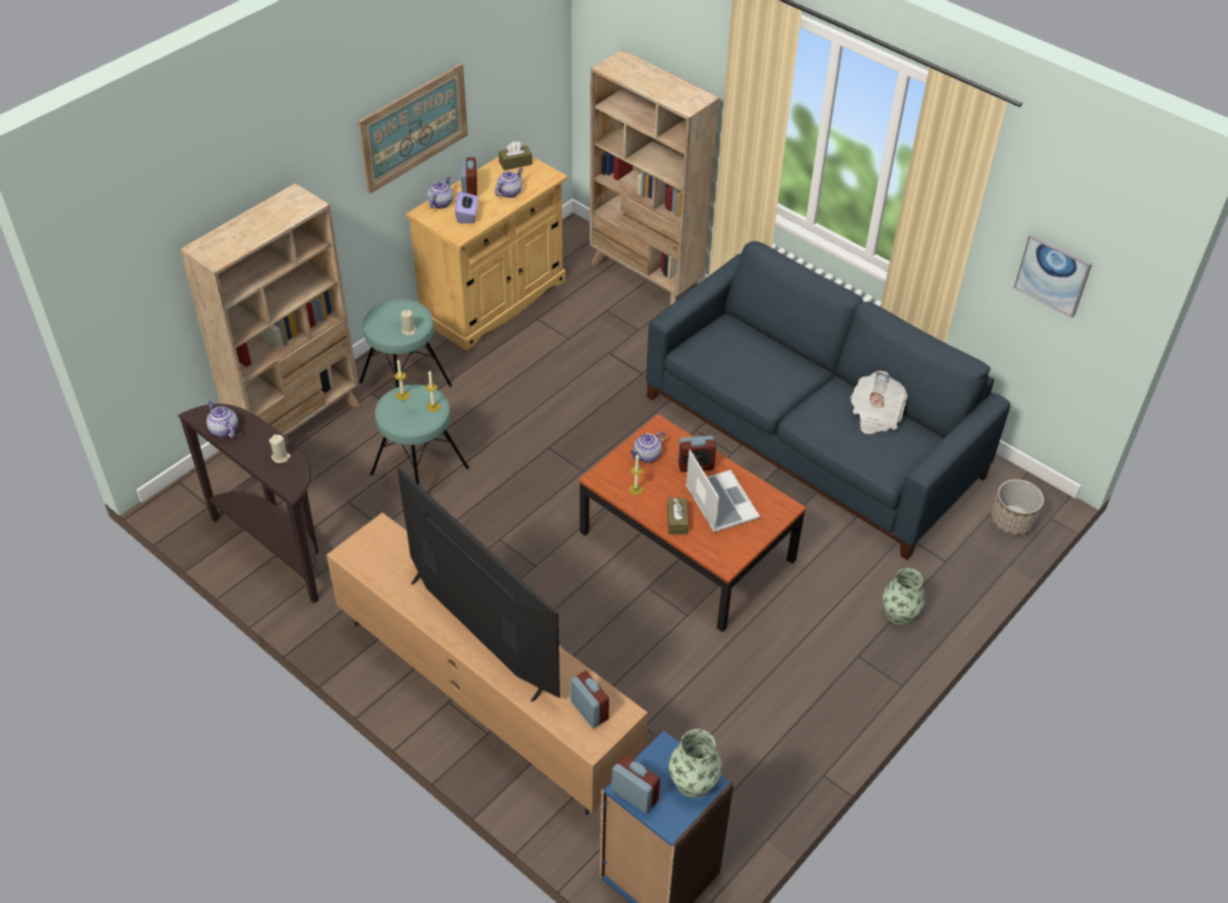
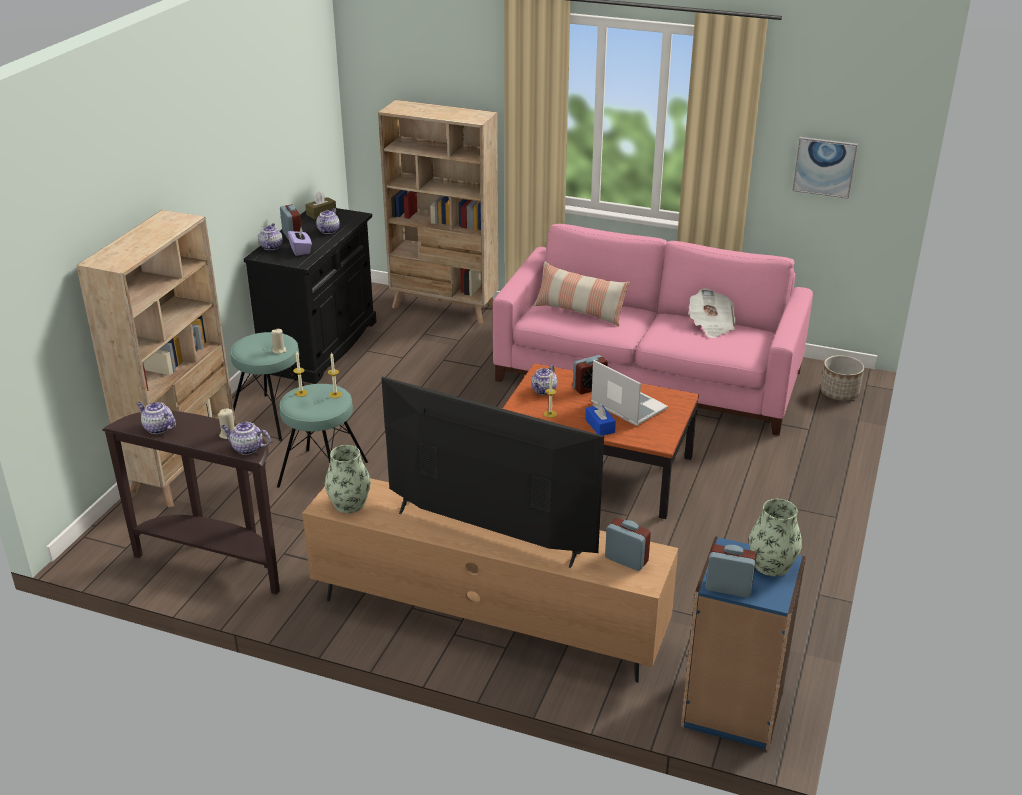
camera: 20 degrees left, 15 degrees down
picture [358,63,468,194] -> none
beige cabinet [406,156,568,351] -> black cabinet [244,208,376,384]
blue sofa [646,241,1010,560] -> pink sofa [493,224,813,436]
brown tissue box [667,498,688,535] -> blue tissue box [585,402,616,436]
vase [883,568,925,625] -> vase moved to [325,445,371,513]
none -> teapot [221,422,271,455]
none -> pillow [534,262,630,327]

